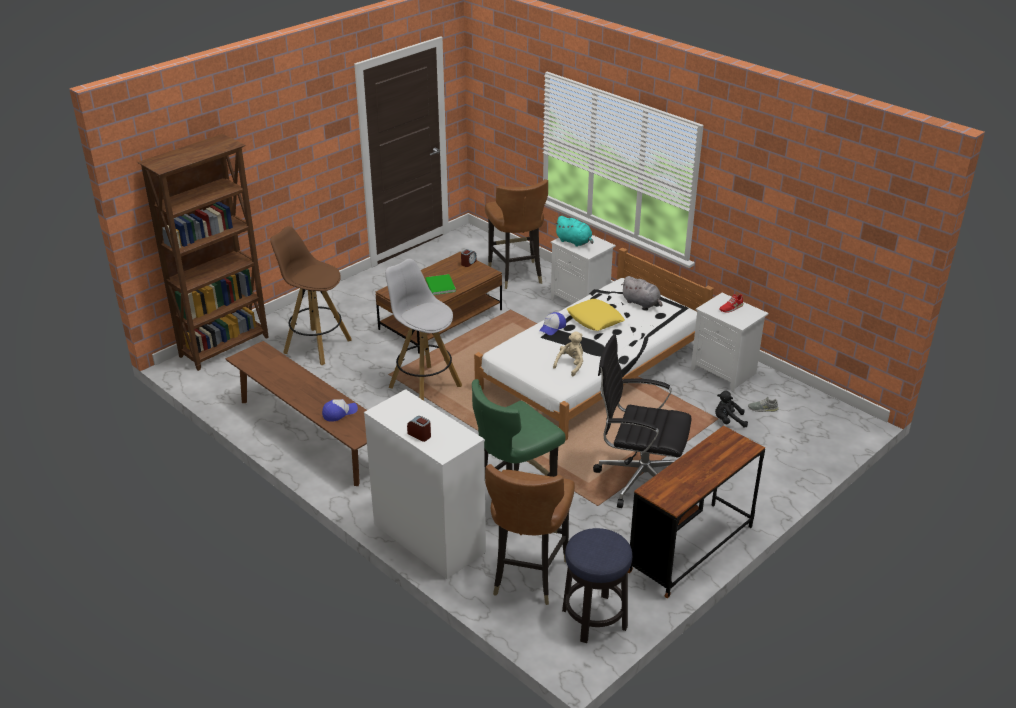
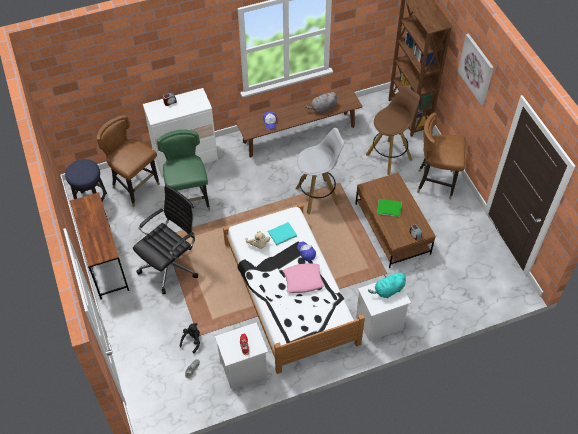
camera: 115 degrees right, 20 degrees up
brown chair [485,179,548,289] -> brown chair moved to [417,113,465,199]
yellow pillow [567,299,625,331] -> pink pillow [283,263,325,293]
grey plush toy [621,276,663,309] -> grey plush toy moved to [305,92,337,114]
none -> turquoise book [268,222,297,245]
none -> picture [458,33,494,105]

